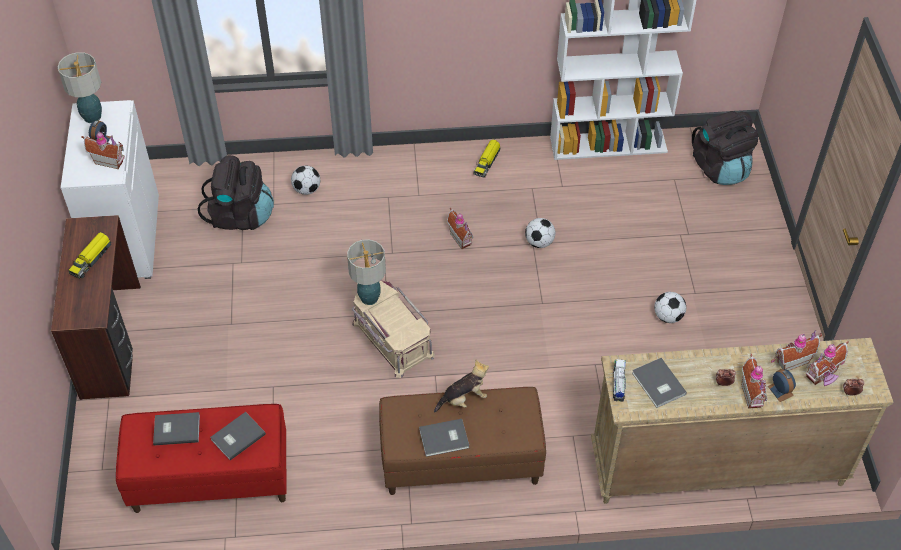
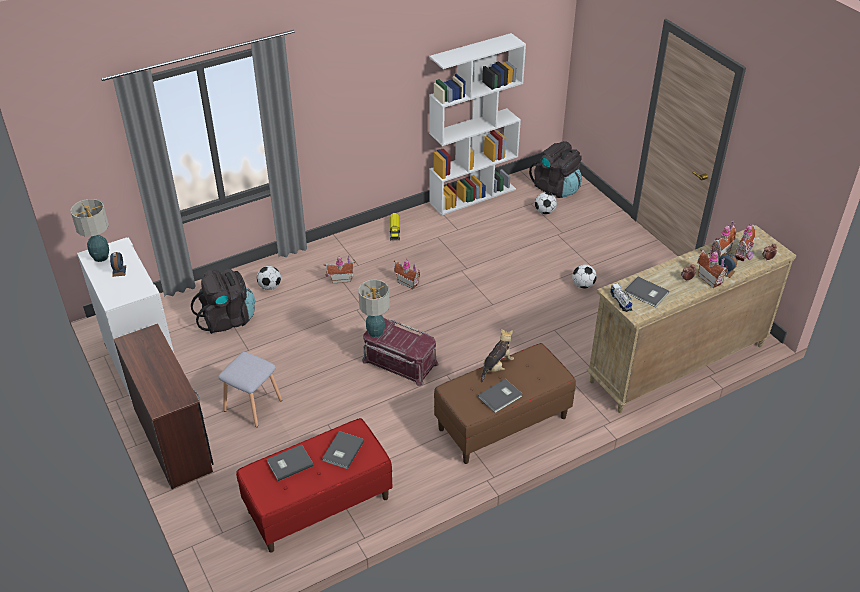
camera: 25 degrees left, 10 degrees down
toy truck [69,232,112,279] -> none
toy house [81,131,125,169] -> toy house moved to [324,256,356,284]
beige storage box [352,281,435,378] -> red storage box [362,318,439,386]
football [525,218,555,248] -> football moved to [535,192,557,214]
none -> grey stool [218,352,282,427]

